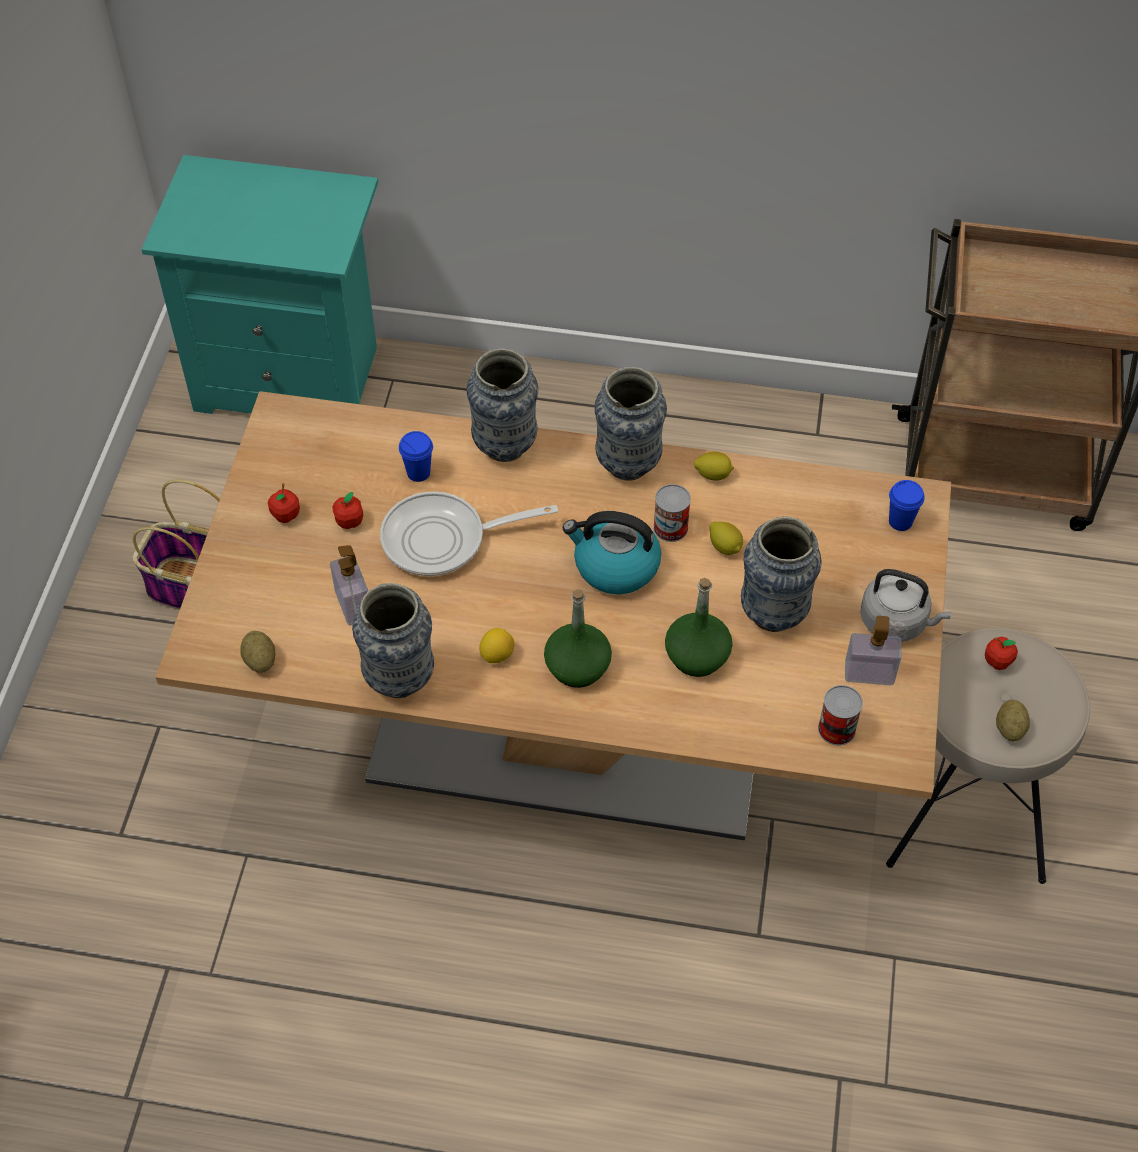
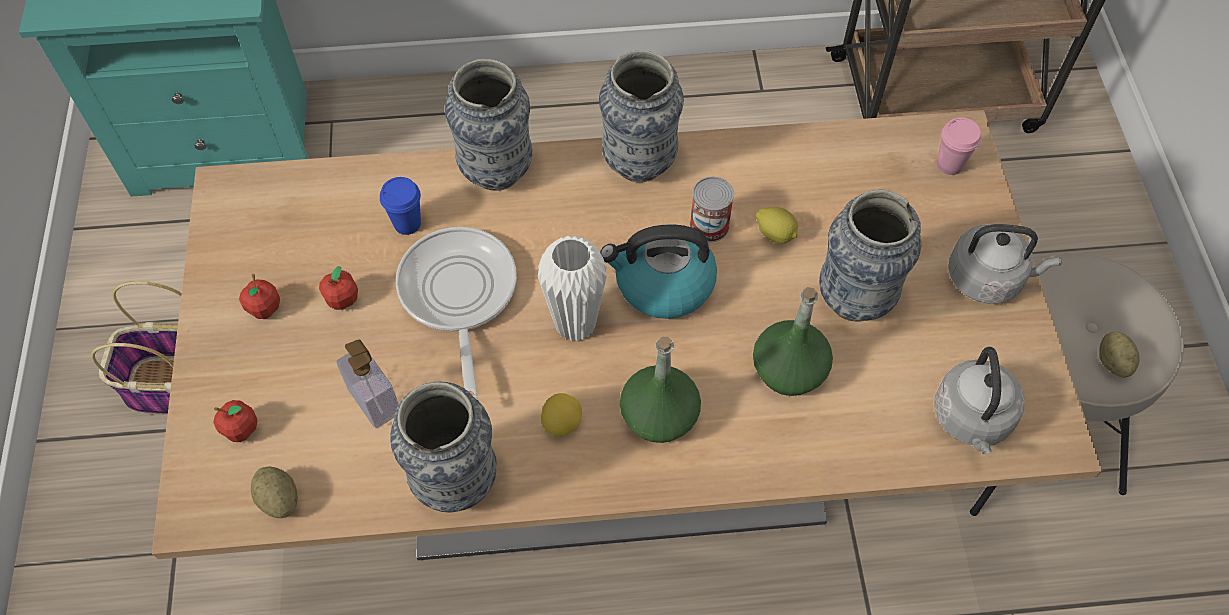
camera: 15 degrees left, 5 degrees up
frying pan [380,491,558,576] -> frying pan turned 105 degrees clockwise [396,227,517,400]
lemon [694,451,734,481] -> none
can [818,685,863,745] -> grey kettle [934,347,1025,454]
soap dispenser [845,616,901,685] -> none
blue cup [889,480,924,531] -> pink cup [937,117,981,175]
apple [985,637,1018,670] -> apple moved to [213,400,257,442]
none -> white vase [538,236,607,342]

